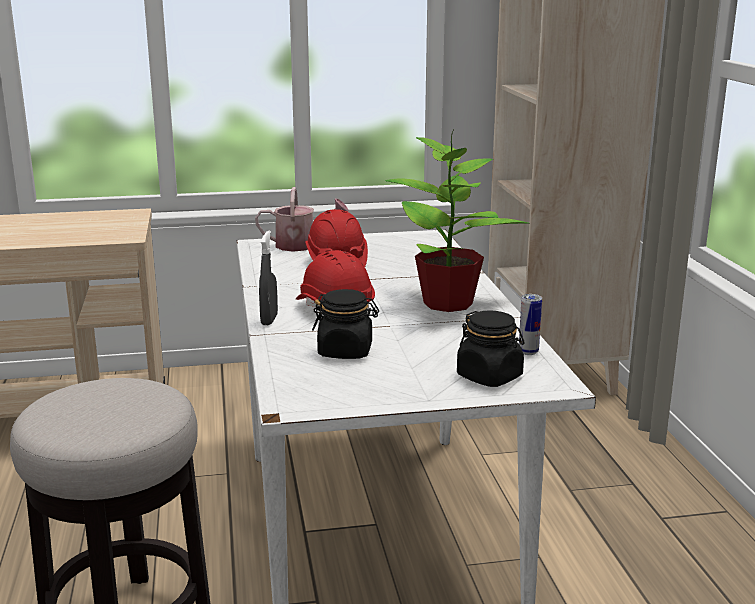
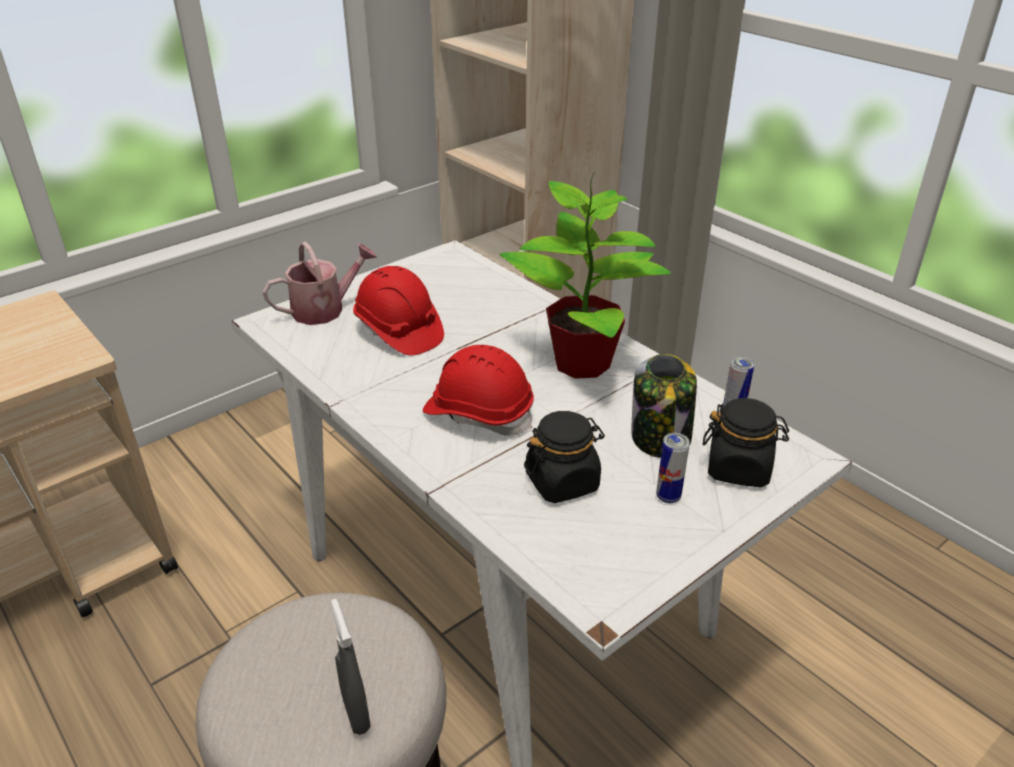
camera: 30 degrees left, 15 degrees up
grey spray bottle [259,230,278,325] -> grey spray bottle moved to [331,599,371,735]
none -> jar [631,354,697,458]
none -> can [656,433,690,503]

